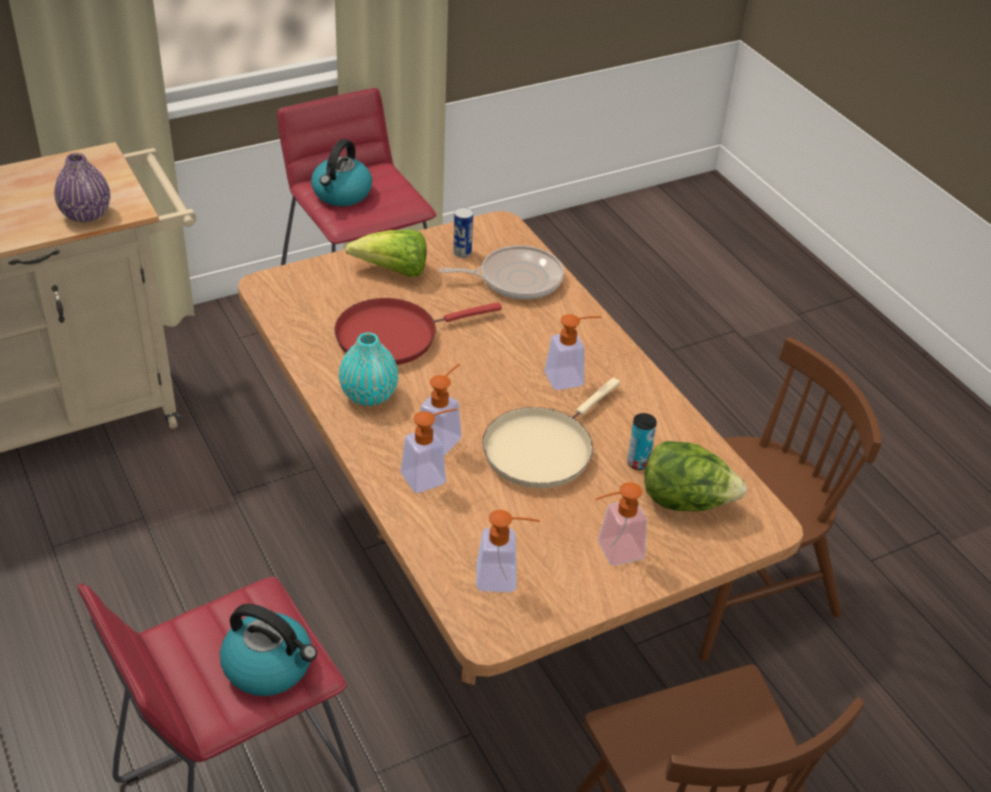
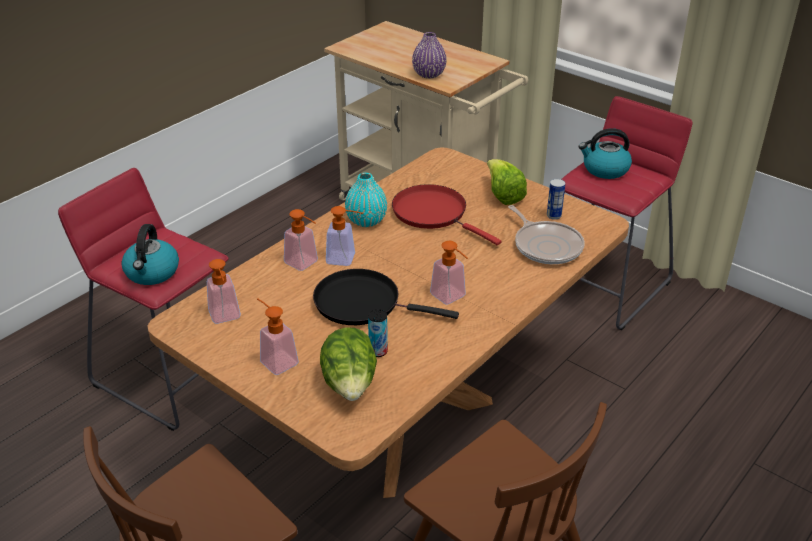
camera: 70 degrees right, 5 degrees down
beige frying pan [482,377,620,488] -> black frying pan [313,269,459,325]

